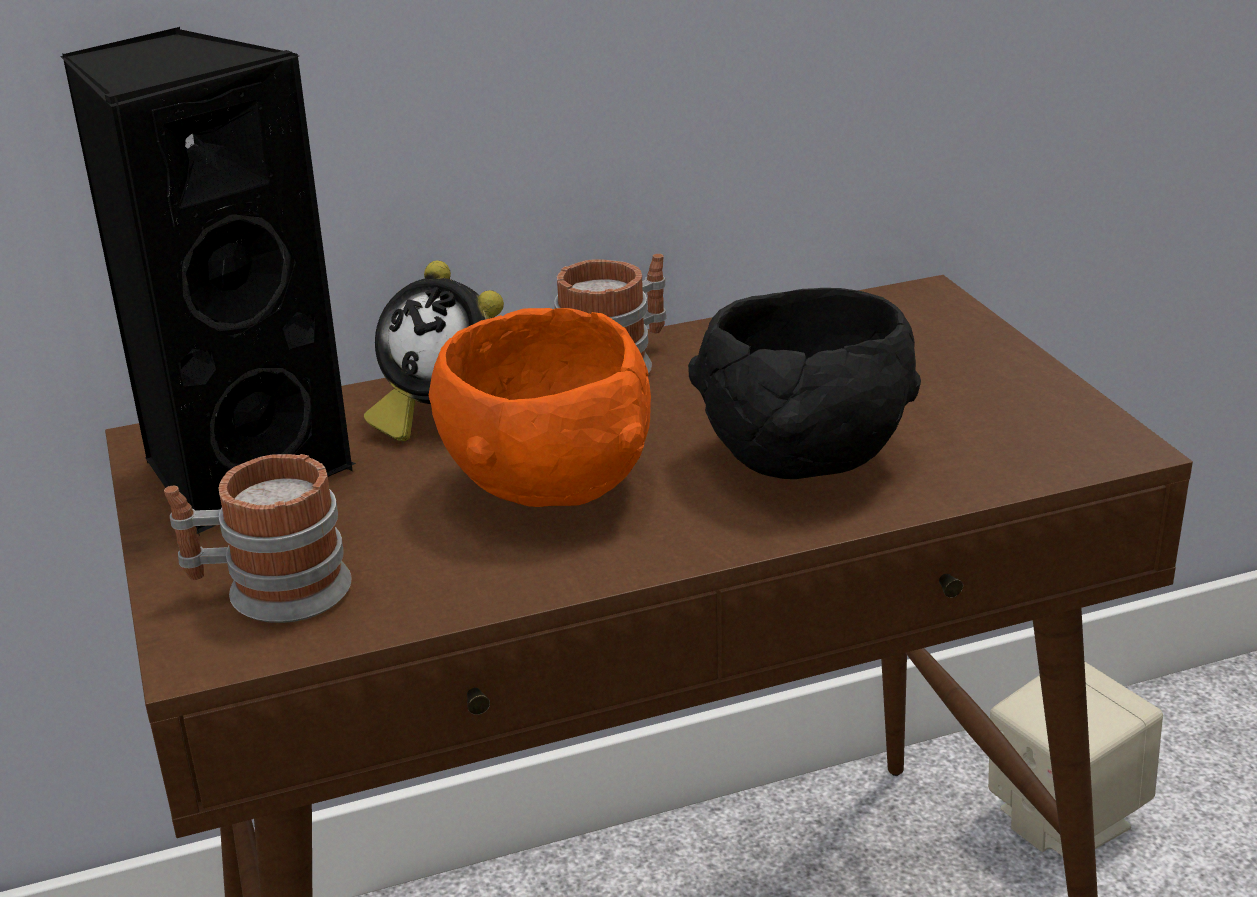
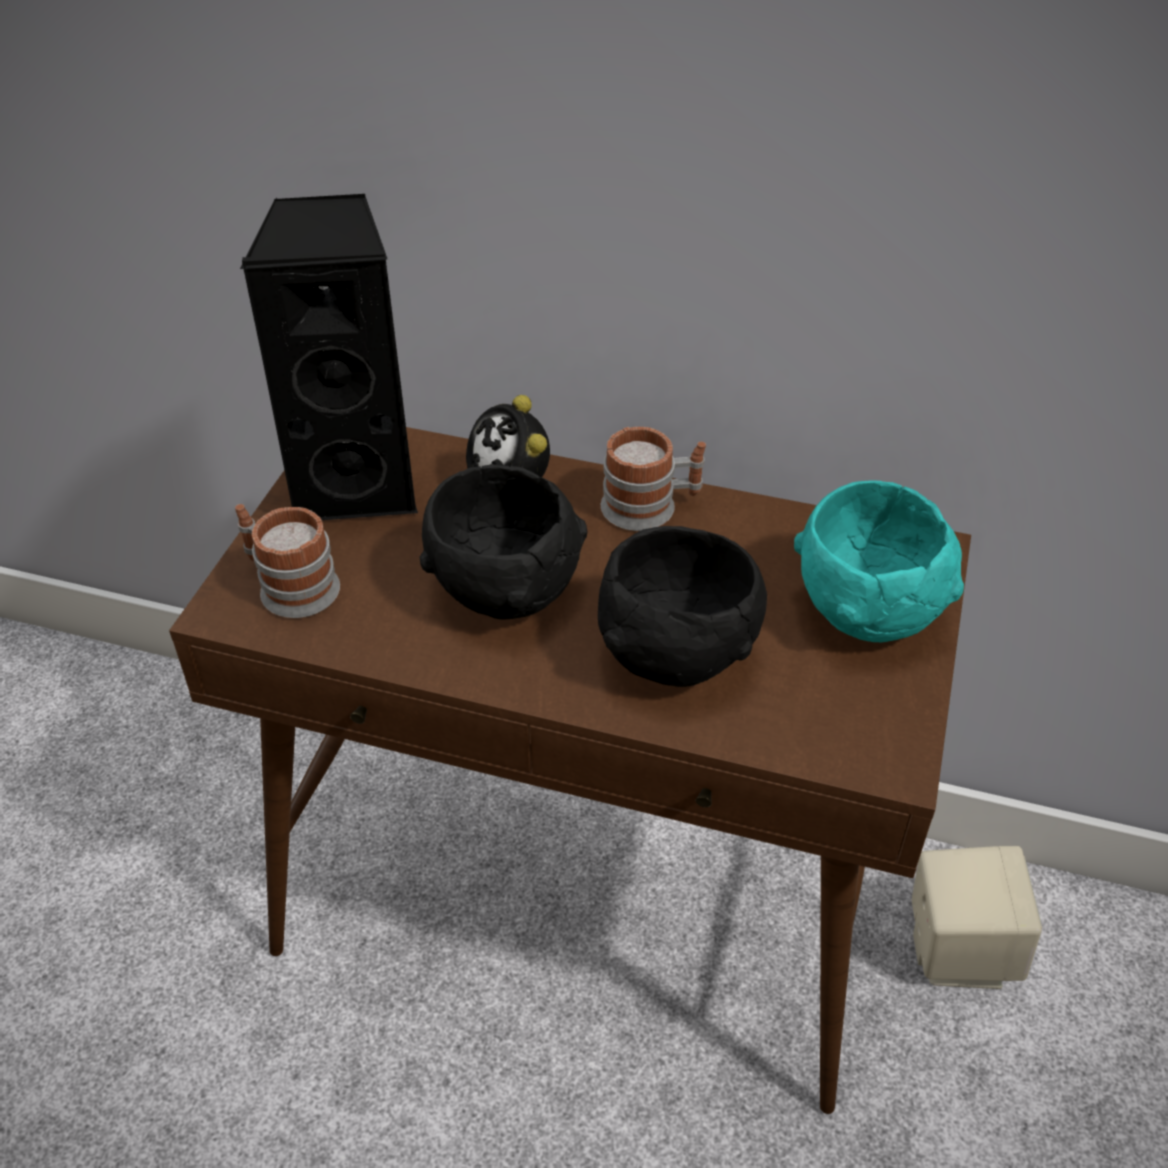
camera: 35 degrees right, 15 degrees up
orange bowl [429,308,651,507] -> black bowl [420,464,587,620]
none -> turquoise bowl [794,481,964,642]

